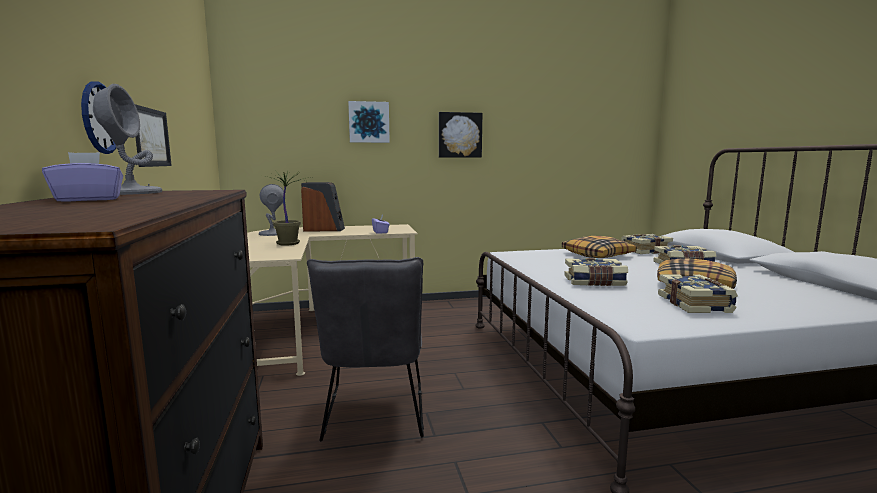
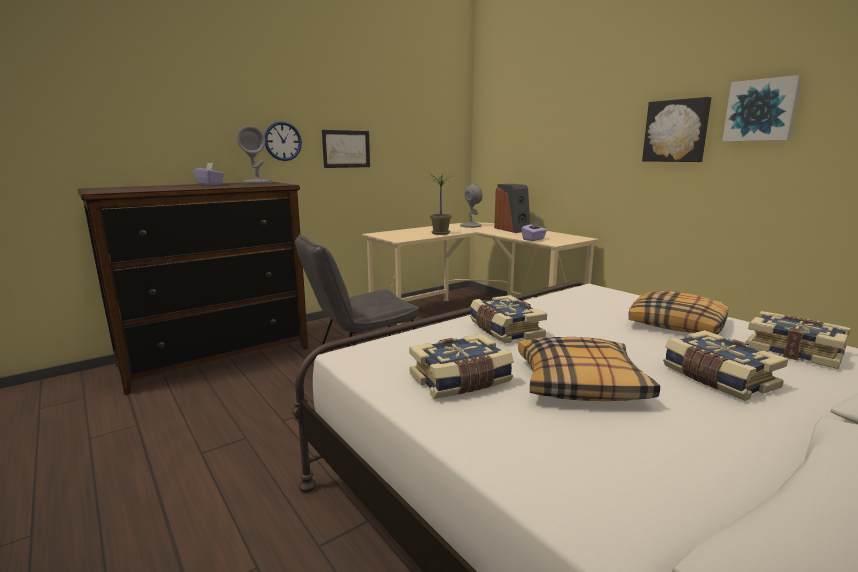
camera: 65 degrees right, 5 degrees up
picture [348,101,390,143] -> picture moved to [722,75,802,141]

